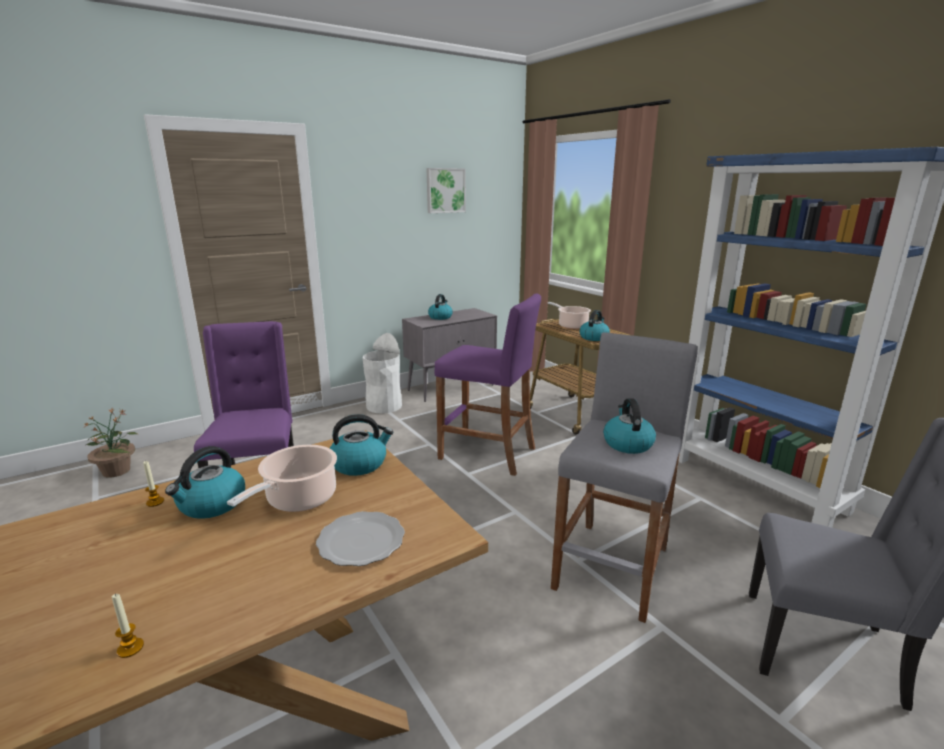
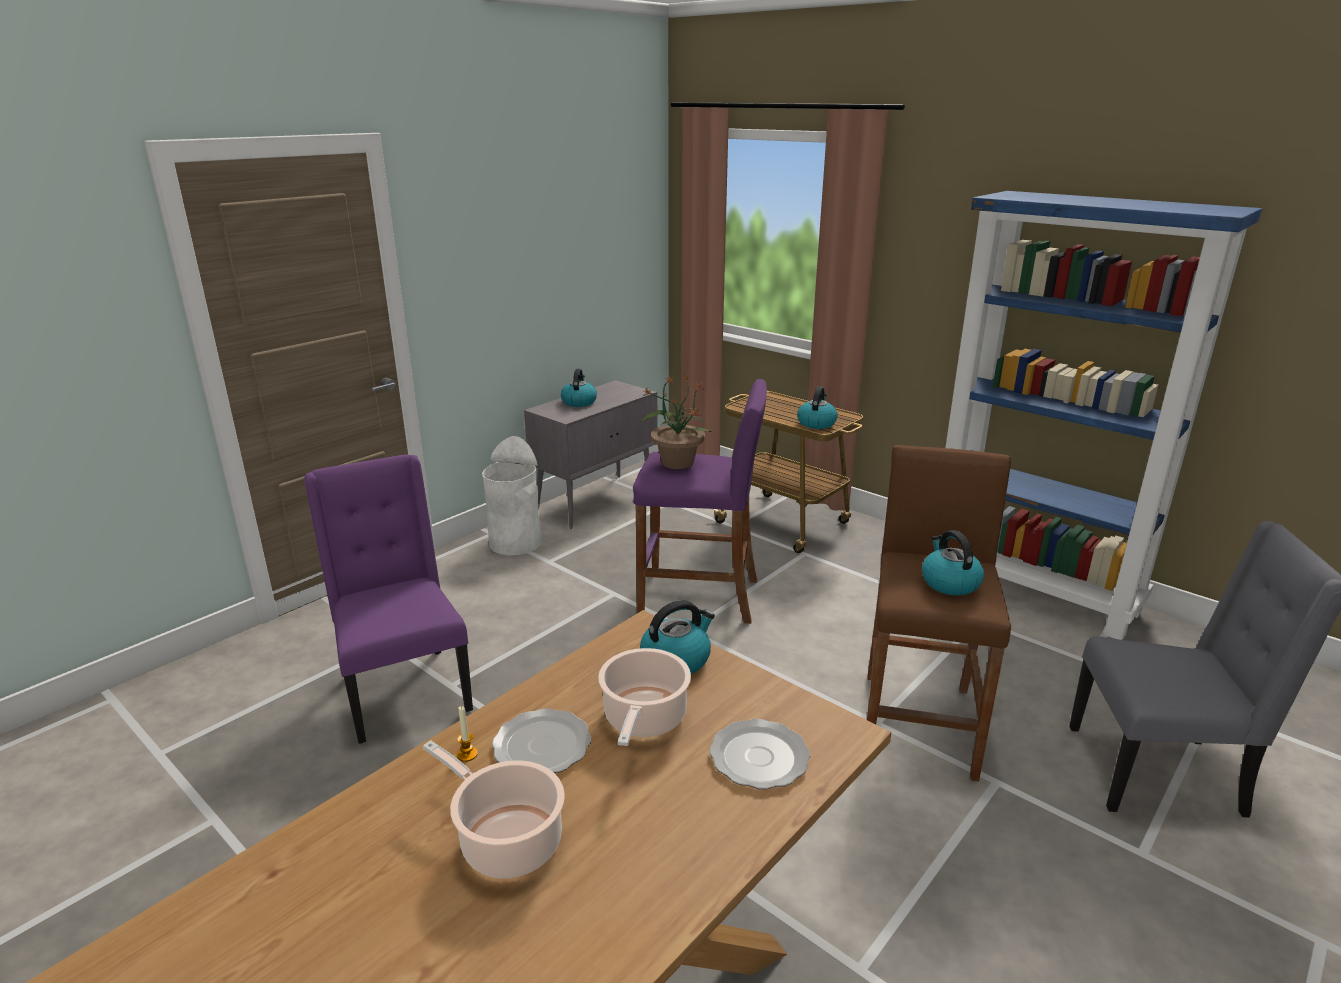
camera: 15 degrees left, 5 degrees up
potted plant [83,409,138,478] -> potted plant moved to [640,375,711,469]
candle [112,594,144,658] -> none
kettle [165,446,245,519] -> plate [492,708,591,773]
picture [426,168,466,213] -> none
cooking pot [548,302,591,329] -> cooking pot moved to [423,740,565,878]
grey stool [551,332,698,623] -> brown stool [867,445,1011,782]

